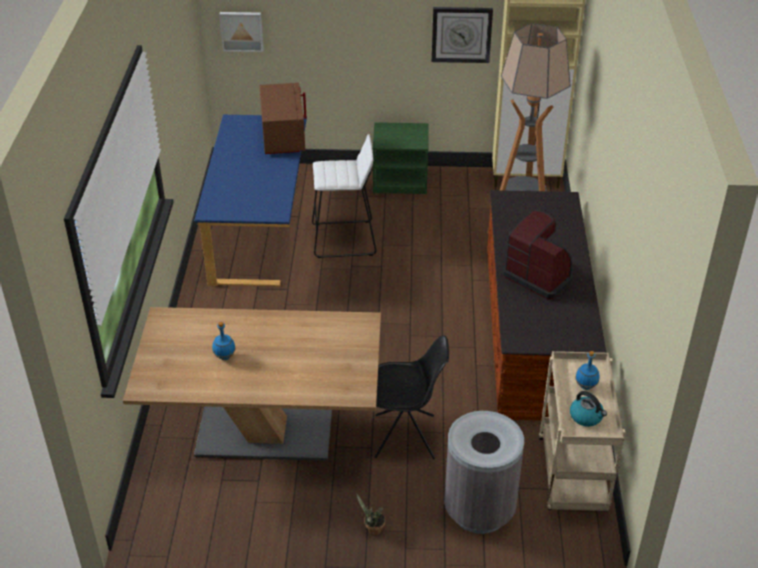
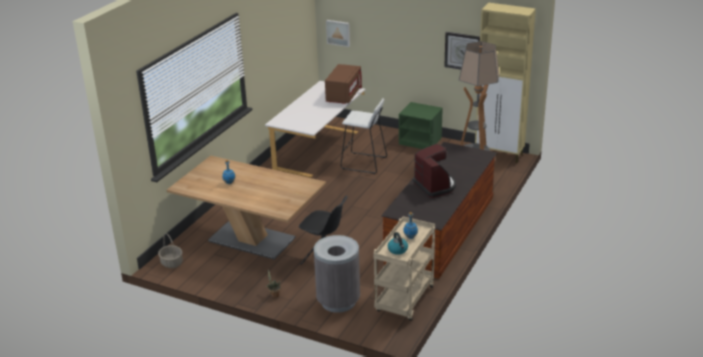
camera: 25 degrees right, 10 degrees down
blue desk [194,115,307,286] -> white desk [265,81,365,178]
none -> basket [158,233,183,268]

